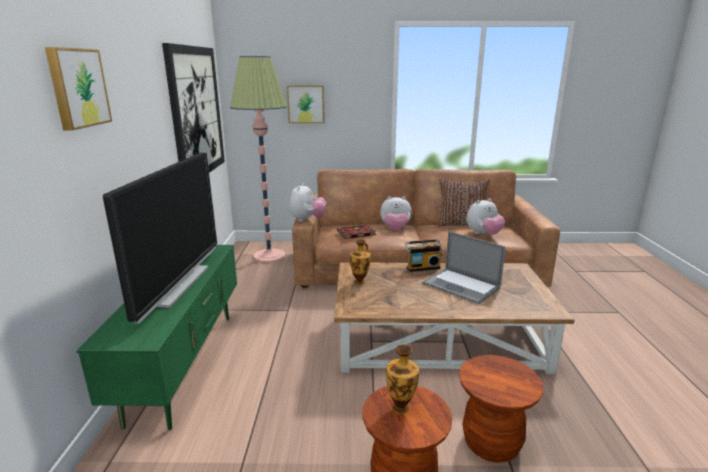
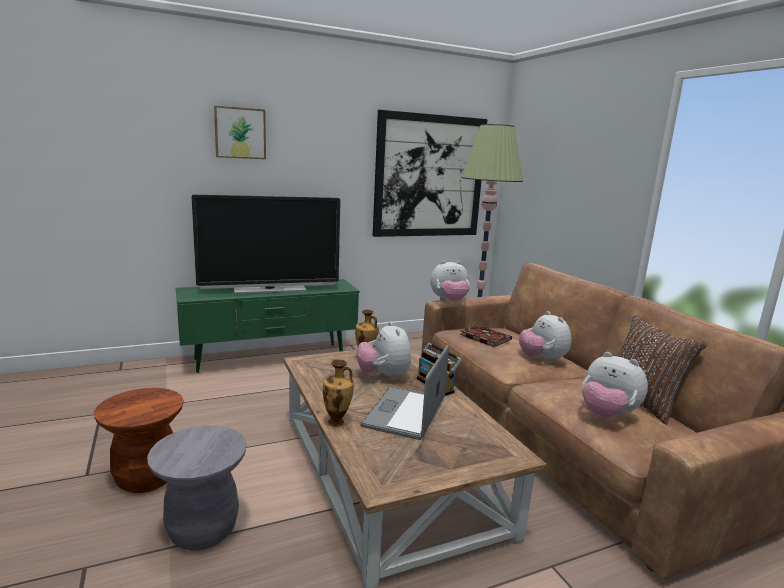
camera: 65 degrees right, 5 degrees down
picture [287,86,325,123] -> none
vase [386,345,419,414] -> vase moved to [323,359,354,426]
brown stool [459,355,543,463] -> grey stool [147,426,247,550]
none -> plush toy [356,321,411,380]

